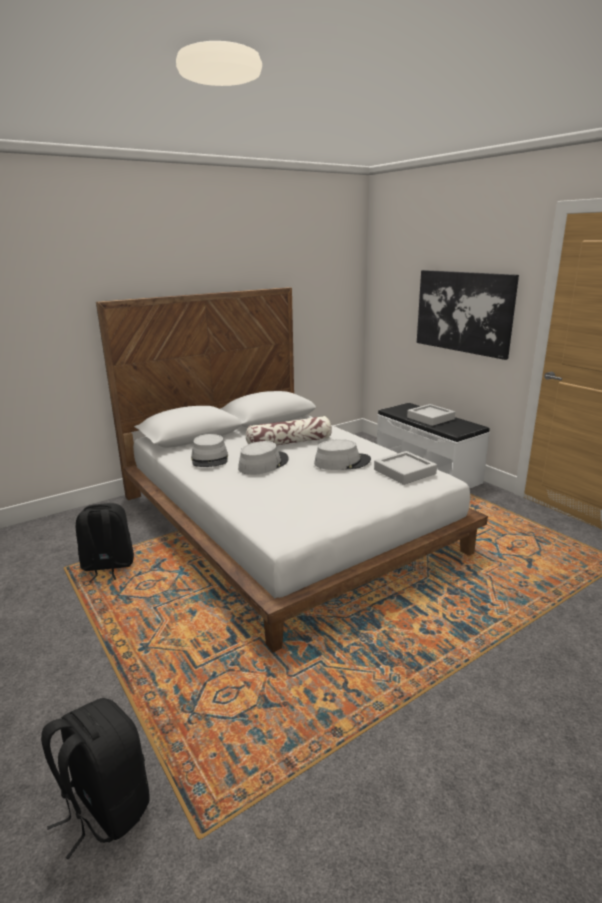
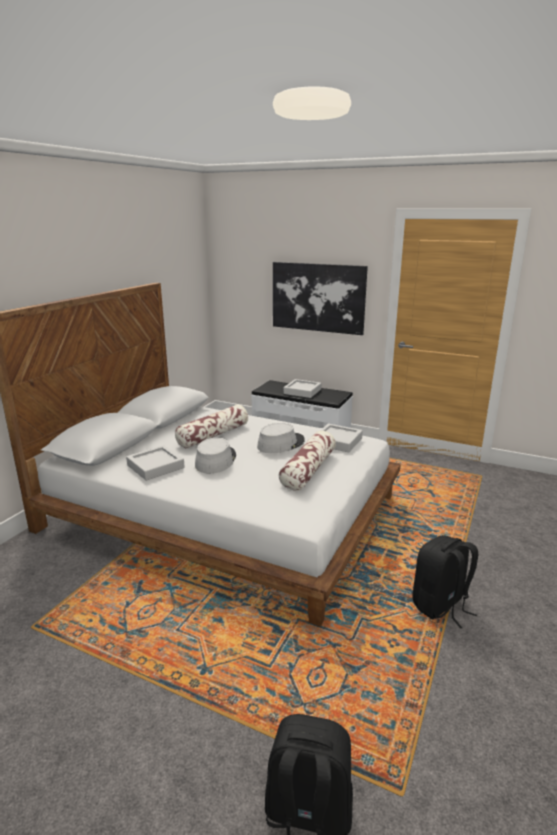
camera: 30 degrees left, 0 degrees up
black backpack [76,503,134,582] -> black backpack moved to [413,535,478,628]
grey hat [191,434,228,467] -> grey tray [126,445,185,481]
none -> pillow [279,431,336,491]

